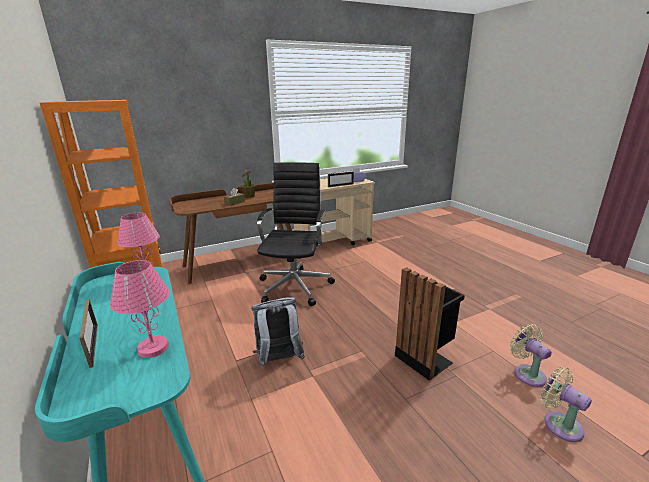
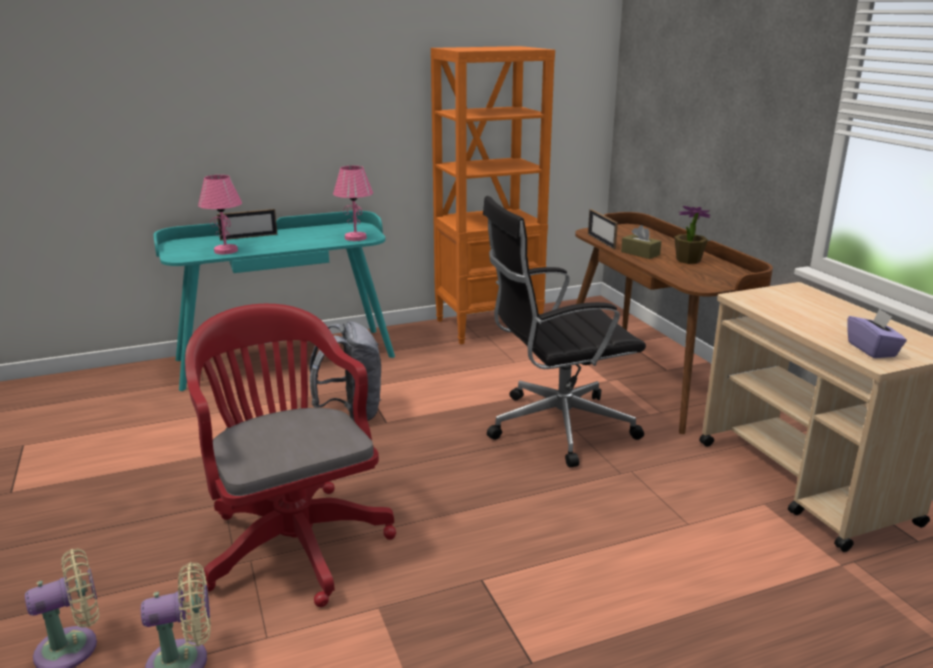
camera: 95 degrees right, 0 degrees up
black office chair [257,162,335,306] -> black office chair turned 150 degrees clockwise [483,196,646,467]
picture frame [328,171,354,187] -> picture frame moved to [588,209,618,249]
black trash can [395,267,465,381] -> red office chair [185,304,396,607]

